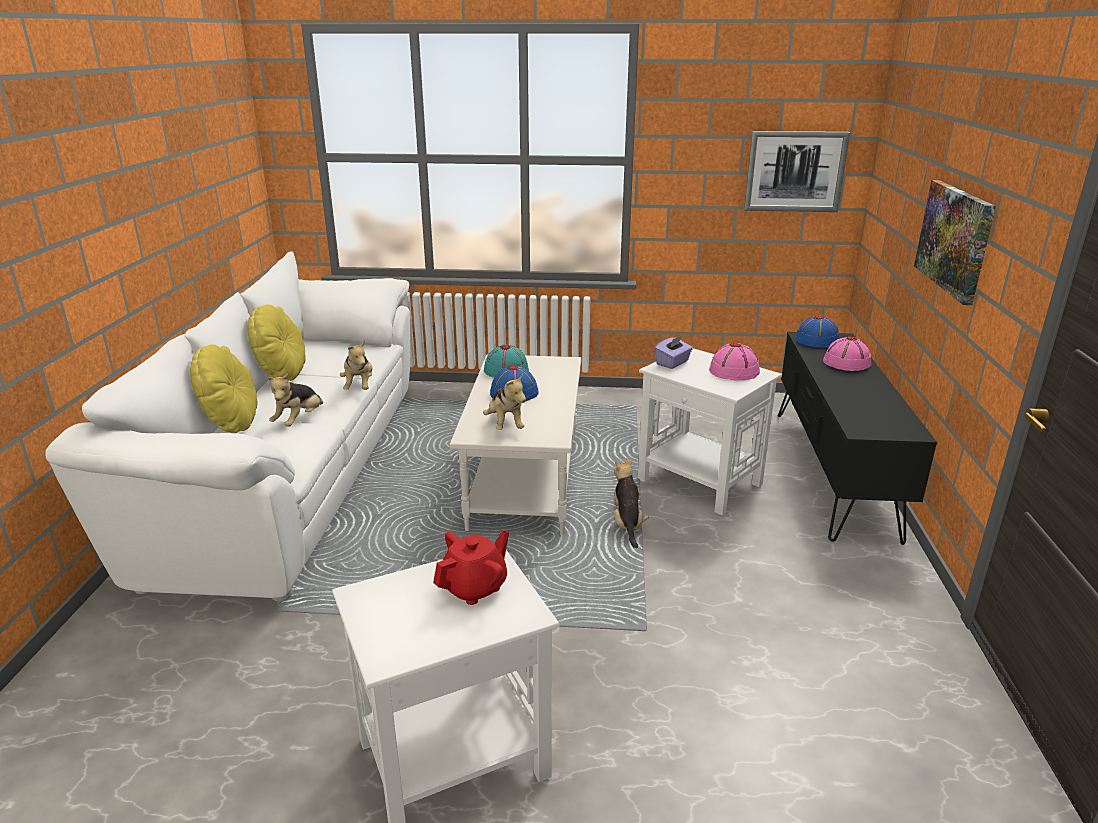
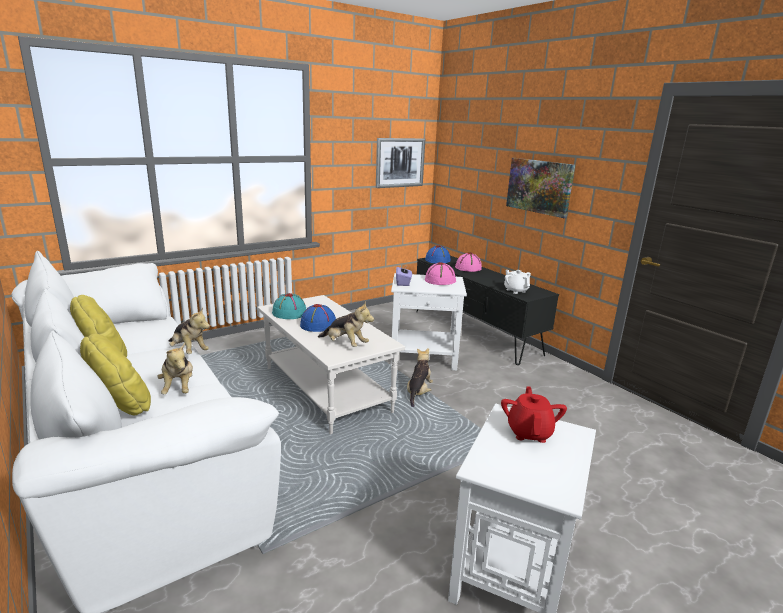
camera: 40 degrees left, 5 degrees down
plush toy [614,457,649,548] -> plush toy turned 60 degrees clockwise [407,348,433,407]
none -> white teapot [504,270,531,294]

